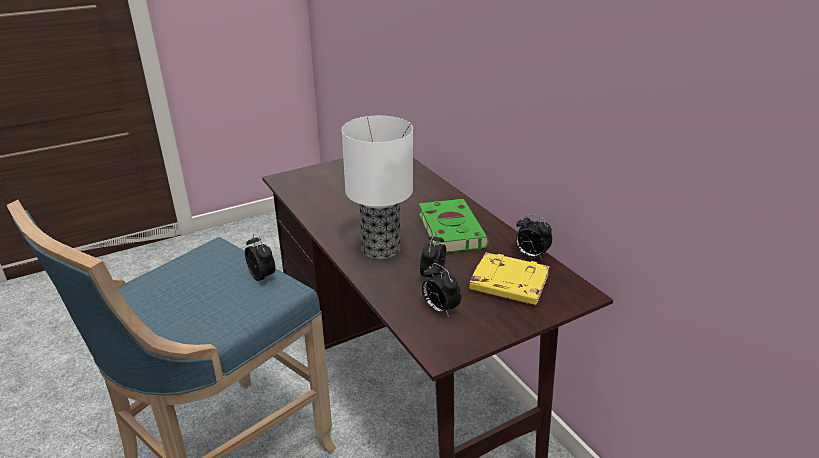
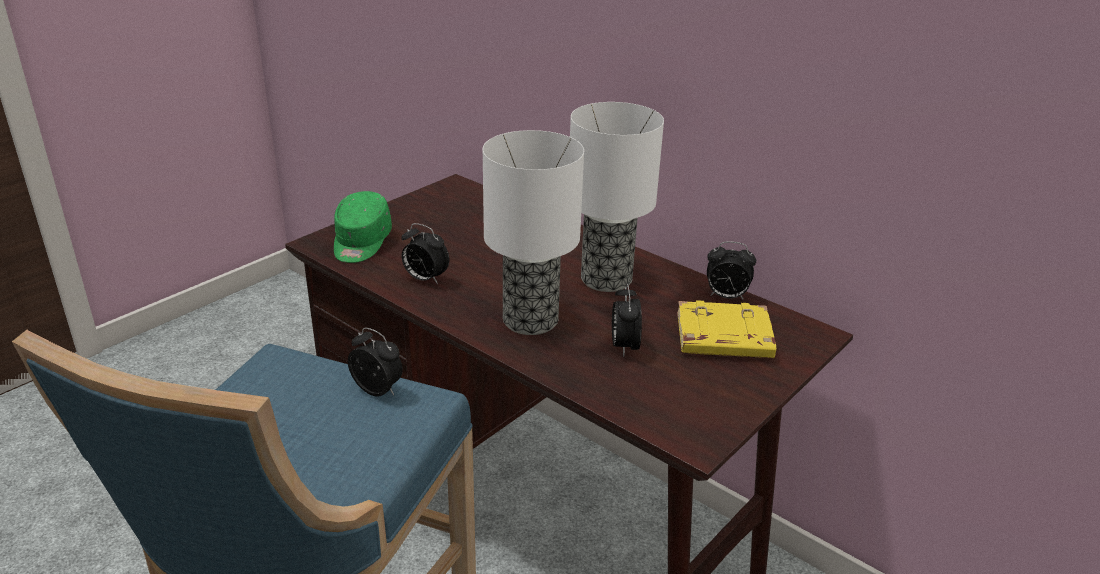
camera: 20 degrees left, 0 degrees up
green book [419,199,489,253] -> table lamp [570,102,664,292]
alarm clock [422,263,461,317] -> alarm clock moved to [401,223,449,284]
none -> green cap [334,191,392,263]

